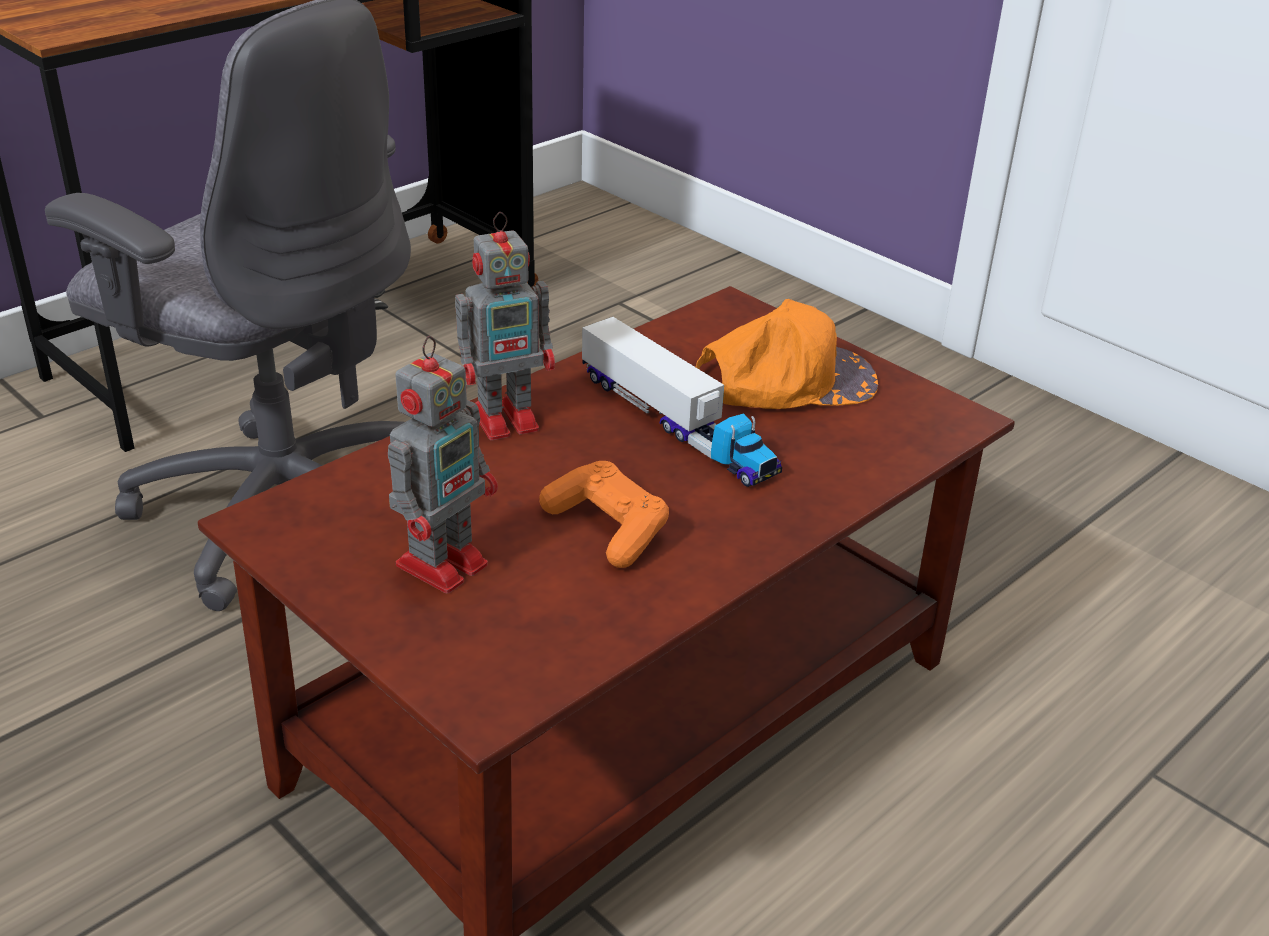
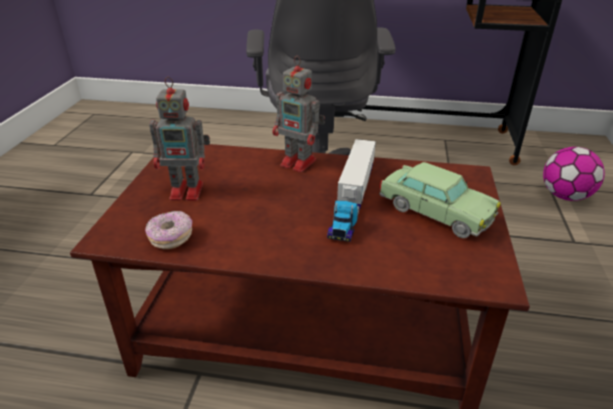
camera: 55 degrees right, 0 degrees up
orange game controller [539,461,669,568] -> none
orange cap [696,299,878,409] -> toy car [380,162,501,238]
none -> donut [145,211,192,249]
none -> football [543,147,605,201]

